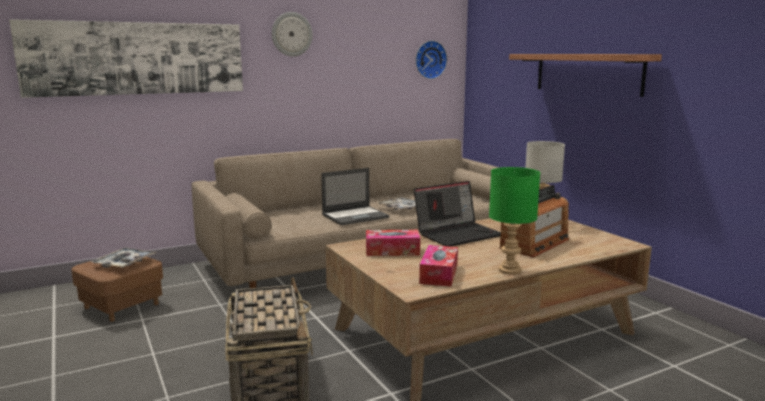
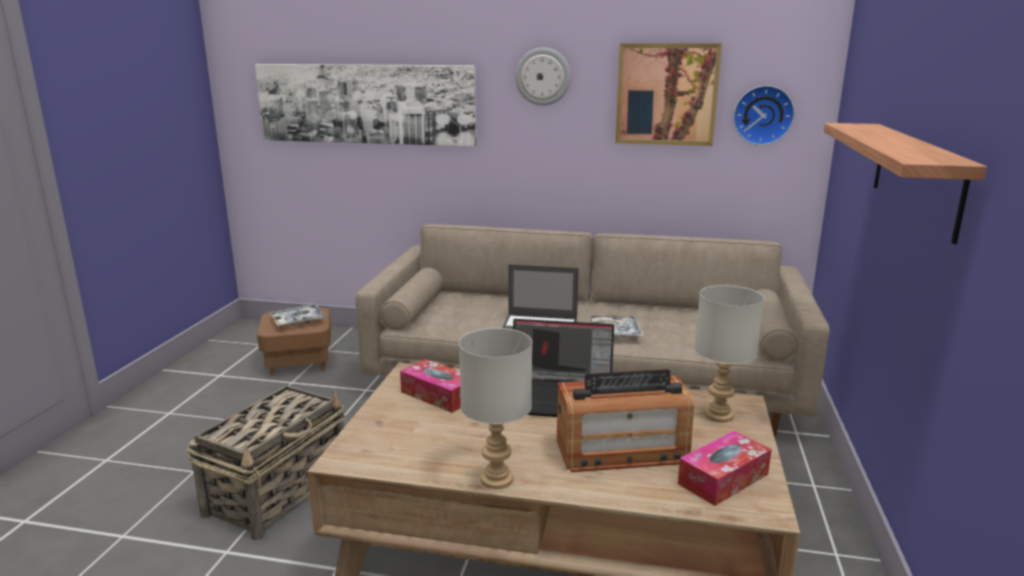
camera: 40 degrees right, 5 degrees up
tissue box [419,245,458,287] -> tissue box moved to [678,431,772,506]
green table lamp [489,167,540,275] -> grey table lamp [459,328,532,489]
none -> picture [615,43,722,146]

